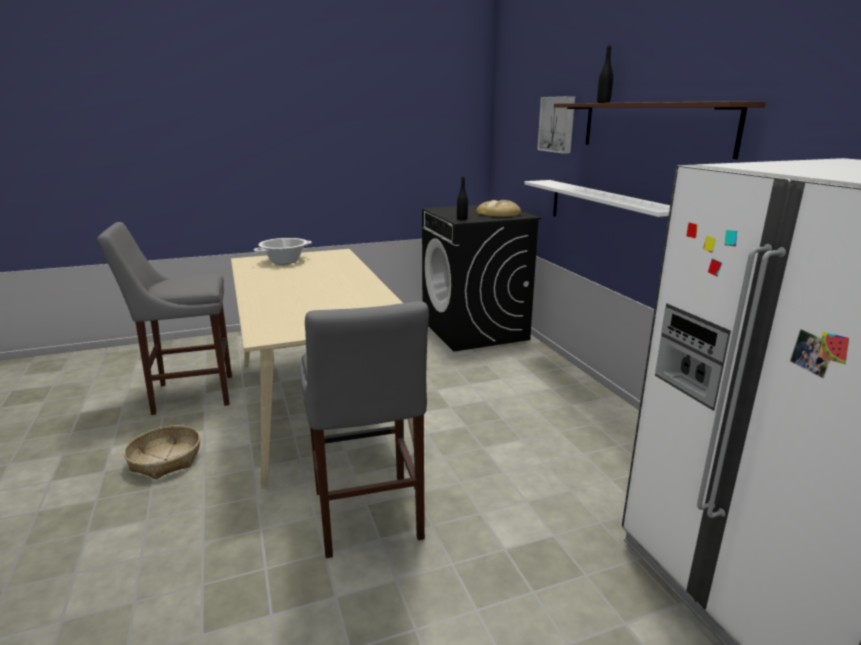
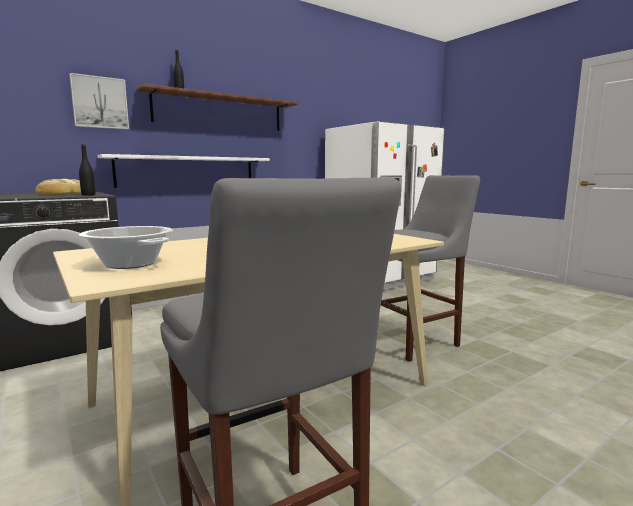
camera: 105 degrees left, 10 degrees down
basket [124,425,200,479] -> none

